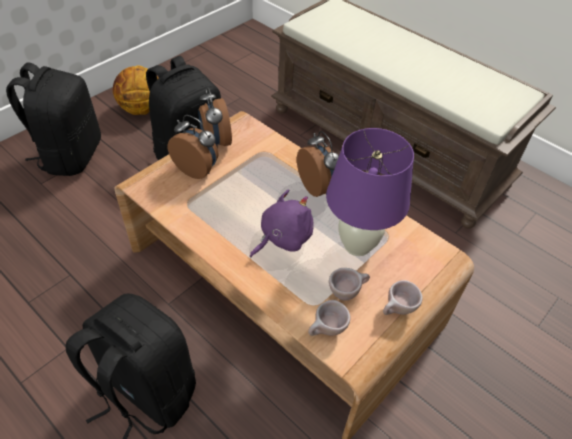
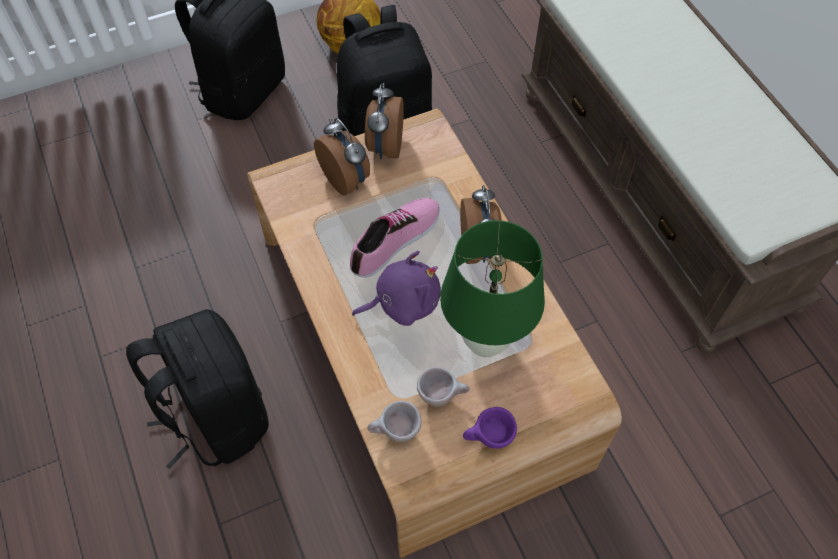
camera: 25 degrees right, 10 degrees up
purple table lamp [326,128,414,256] -> green table lamp [440,220,545,357]
beige cup [383,280,423,315] -> purple cup [463,407,517,449]
none -> shoe [350,198,440,278]

